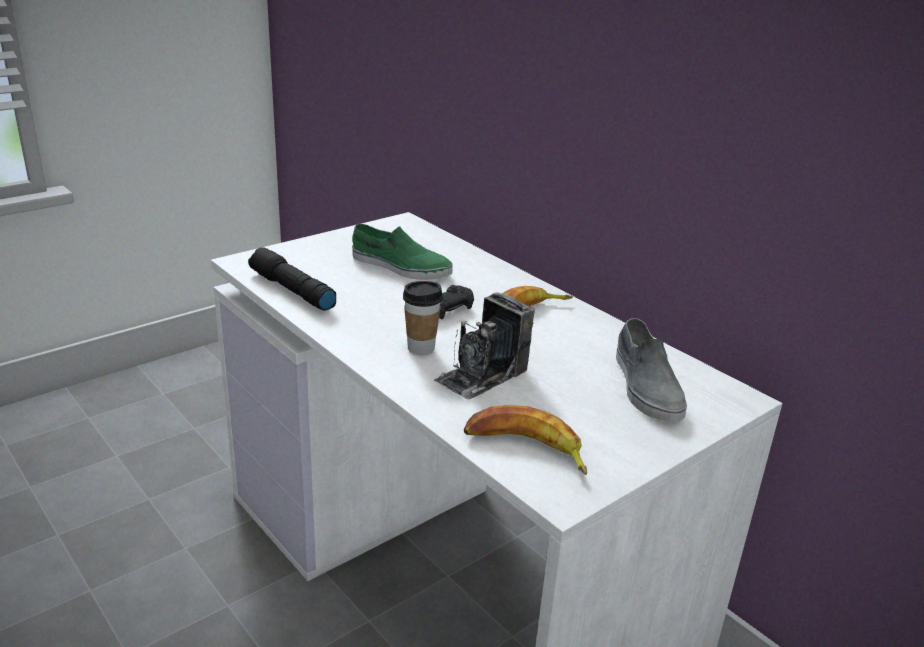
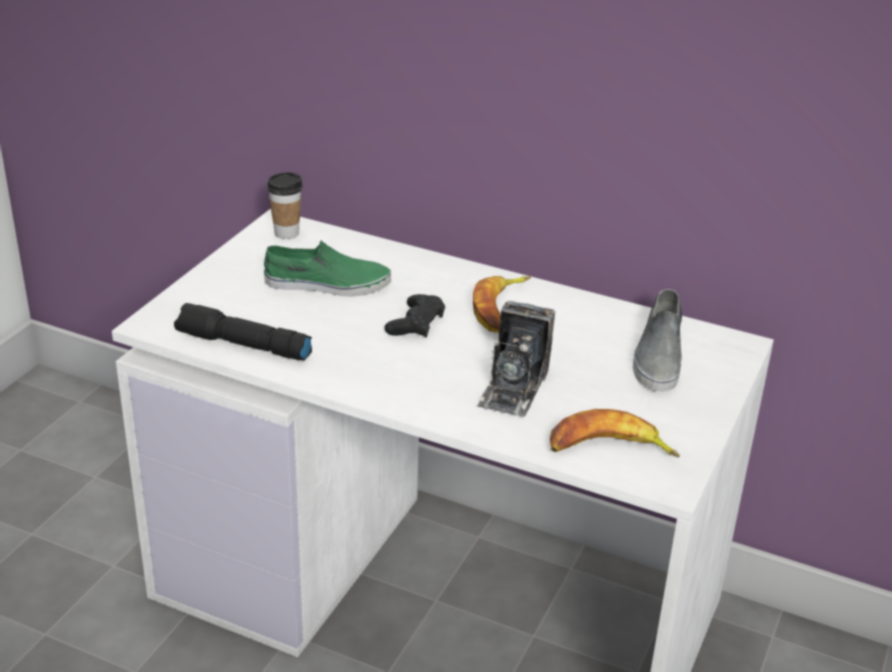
camera: 25 degrees left, 5 degrees up
cup [403,281,443,355] -> cup moved to [267,172,303,239]
grey shoe [616,318,687,422] -> grey shoe turned 45 degrees clockwise [633,289,682,392]

